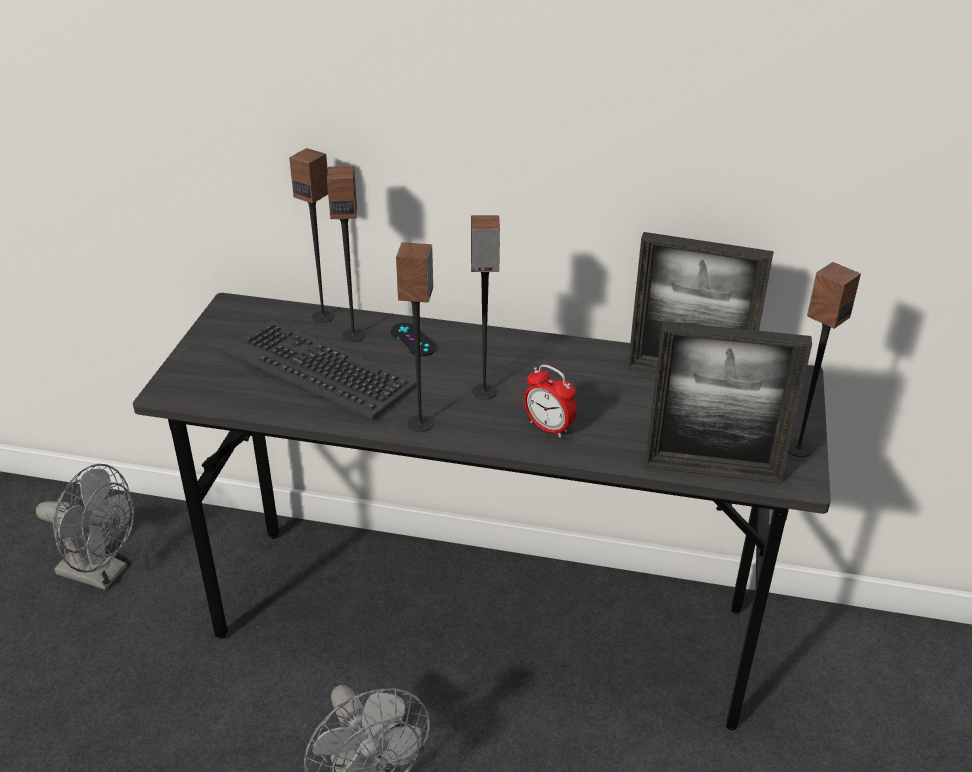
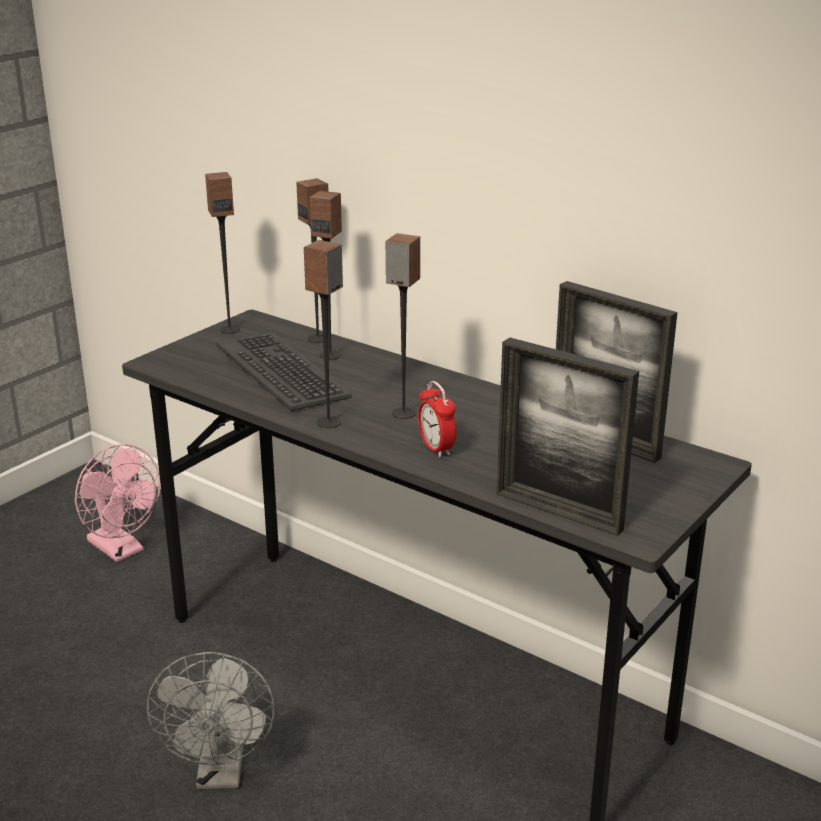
camera: 25 degrees right, 10 degrees down
grey fan [36,464,135,590] -> pink fan [75,444,160,562]
black game controller [391,323,436,356] -> none
speaker [788,262,861,457] -> speaker moved to [205,172,240,334]

